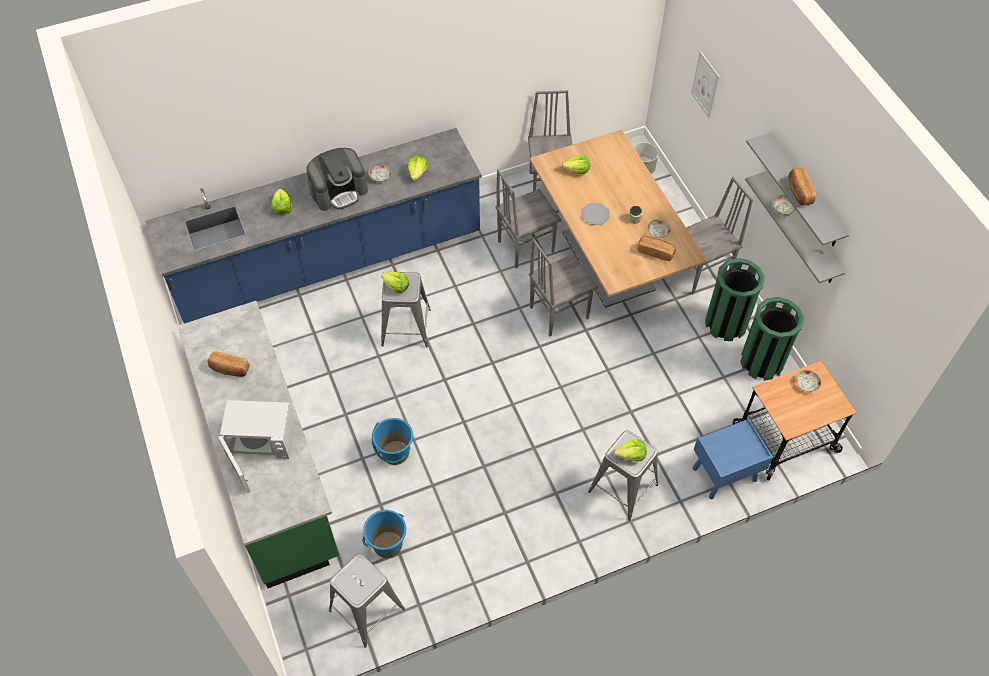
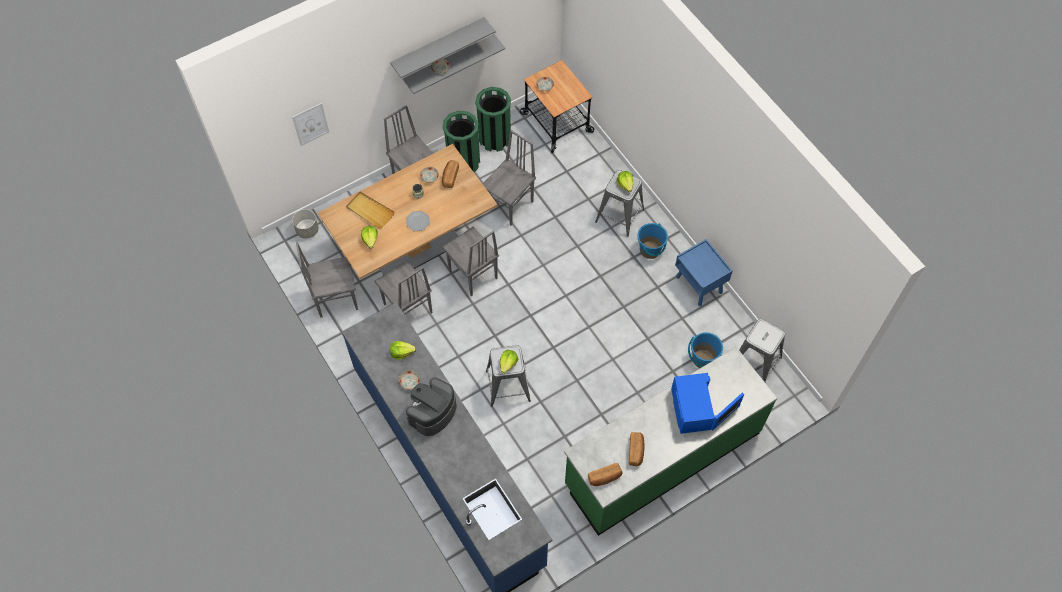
camera: 100 degrees left, 5 degrees up
white microwave [218,400,295,494] -> blue microwave [671,373,744,434]
lettuce [271,189,293,215] -> none
coffee machine [306,148,368,211] -> coffee machine turned 105 degrees counterclockwise [406,378,457,436]
blue bucket [372,418,413,465] -> blue bucket moved to [637,223,668,259]
blue nightstand [692,418,773,499] -> blue nightstand moved to [675,239,732,306]
bread [788,168,816,206] -> bread moved to [588,463,623,486]
none -> beige tray [346,192,395,229]
none -> grey chair [483,130,536,226]

